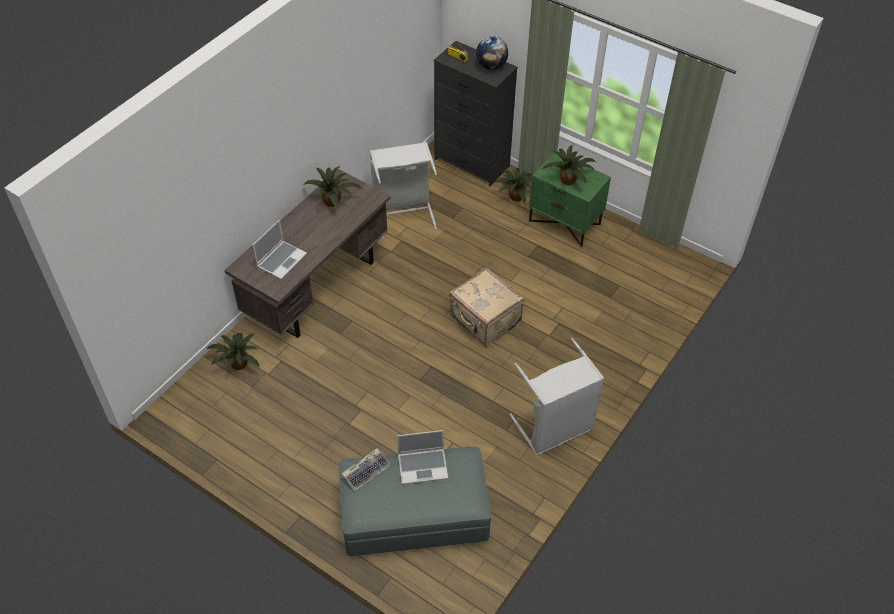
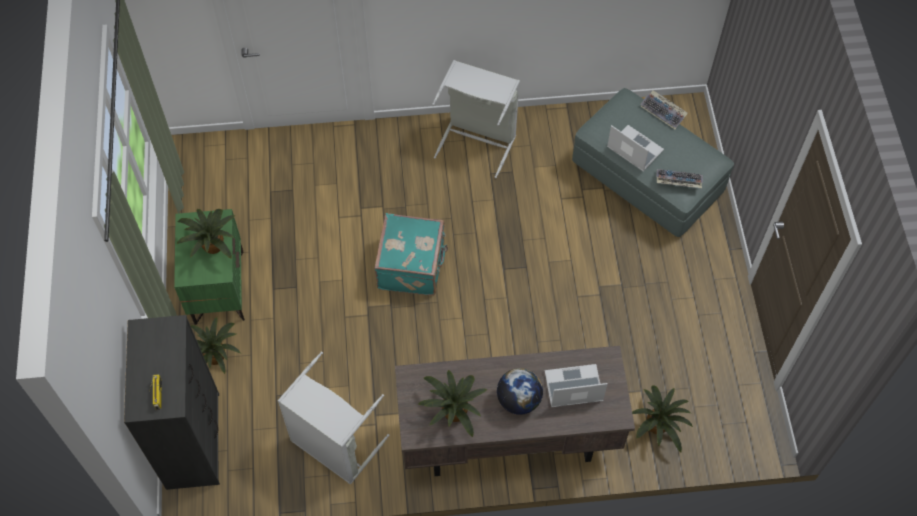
camera: 130 degrees left, 10 degrees up
beige suitcase [449,268,524,347] -> turquoise suitcase [374,213,448,296]
globe [476,36,508,70] -> globe moved to [497,368,543,415]
none -> keyboard [640,90,688,129]

